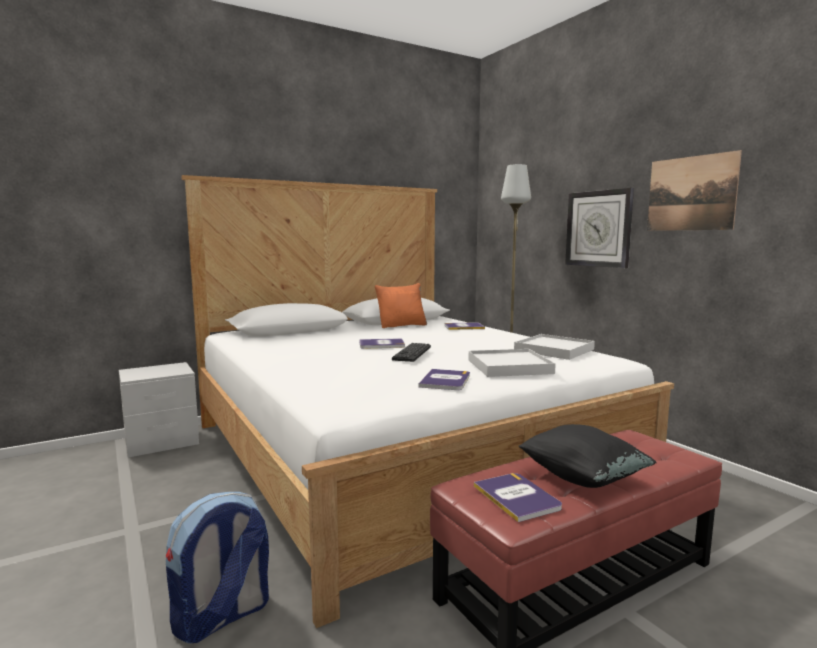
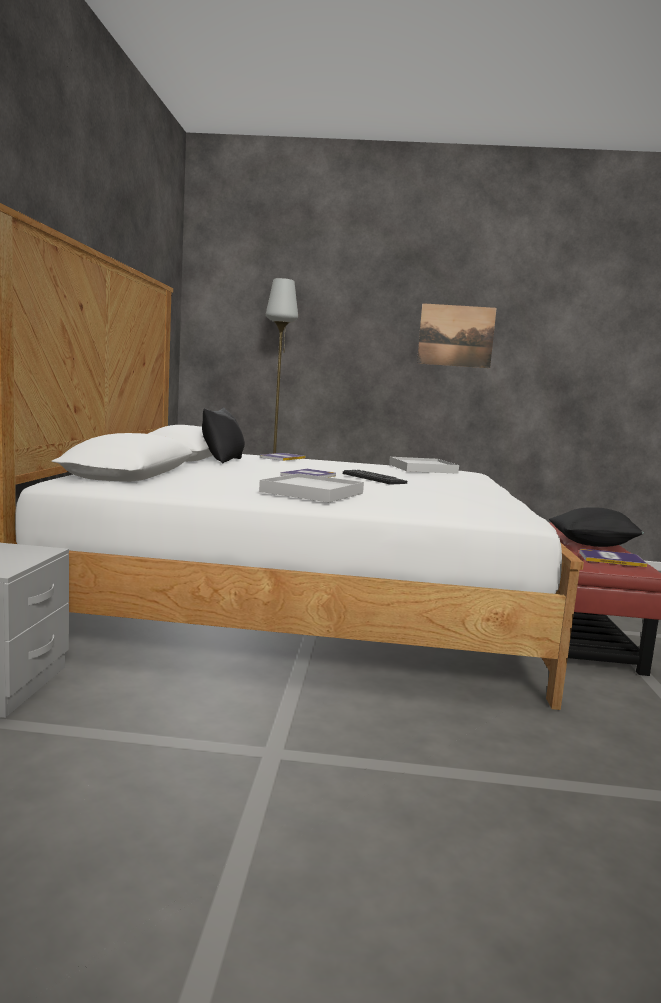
camera: 55 degrees left, 0 degrees up
backpack [166,492,269,644] -> none
orange pillow [375,283,427,328] -> black pillow [202,407,245,463]
book [418,369,470,390] -> none
white tray [469,349,556,377] -> white tray moved to [259,473,364,502]
wall clock [565,188,634,268] -> none

